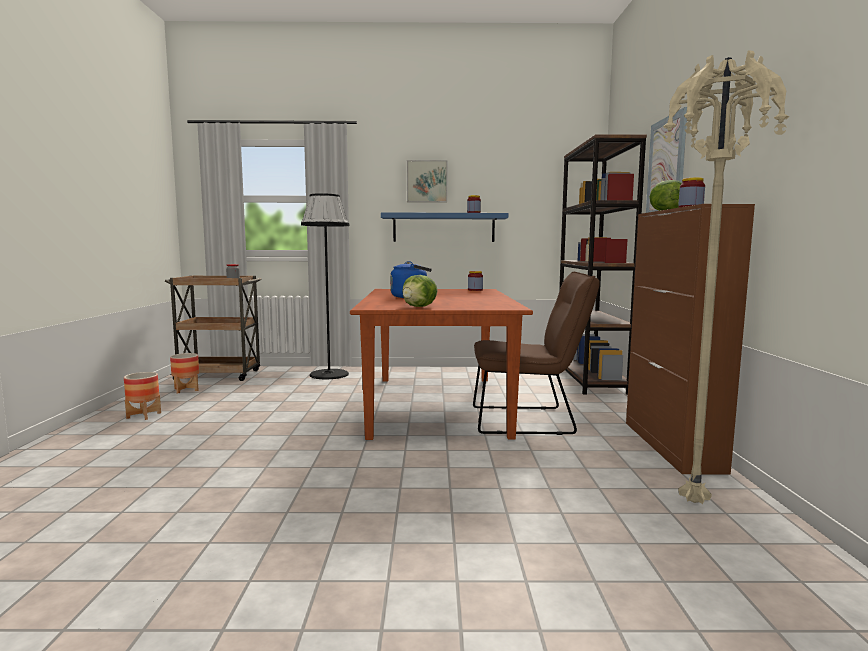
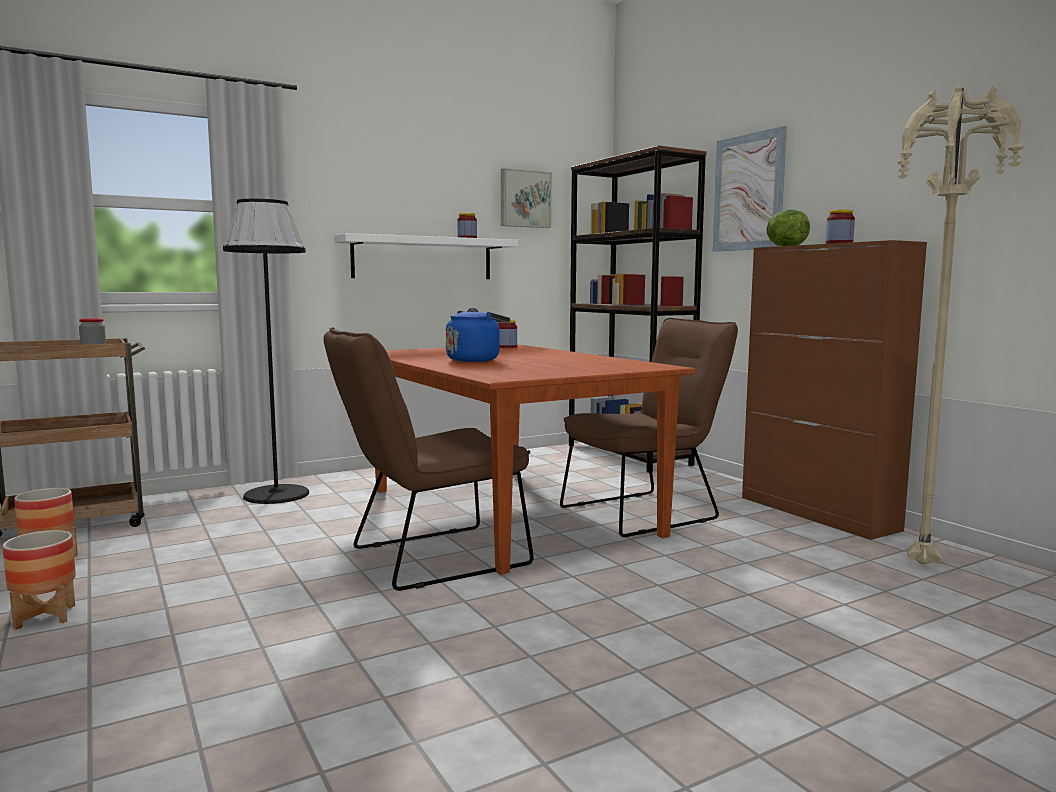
camera: 30 degrees left, 0 degrees up
blue shelf [381,212,508,242] -> white shelf [334,233,518,279]
lettuce [402,275,438,307] -> none
picture [407,160,448,202] -> picture moved to [501,168,552,228]
none -> brown chair [324,327,534,591]

